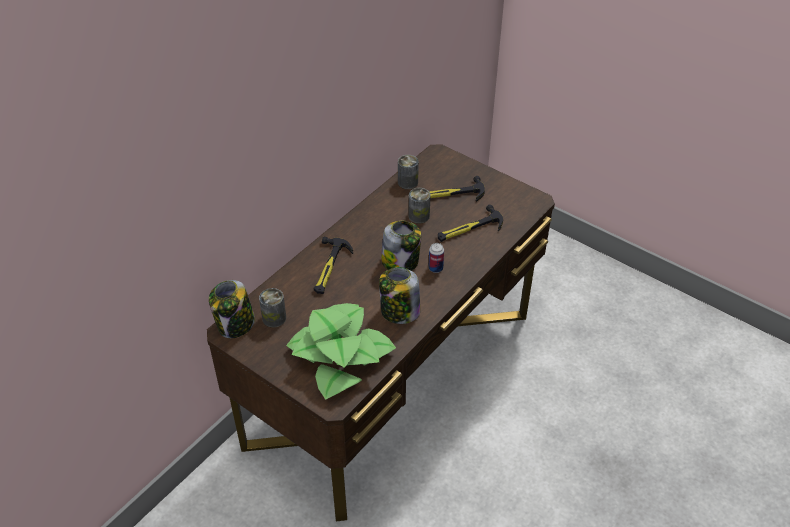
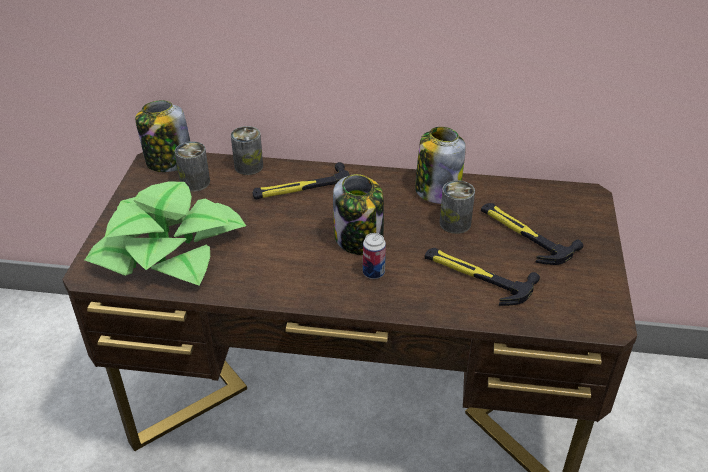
camera: 60 degrees right, 5 degrees down
jar [379,267,420,324] -> jar moved to [415,127,466,204]
can [398,155,419,189] -> can moved to [231,126,263,175]

